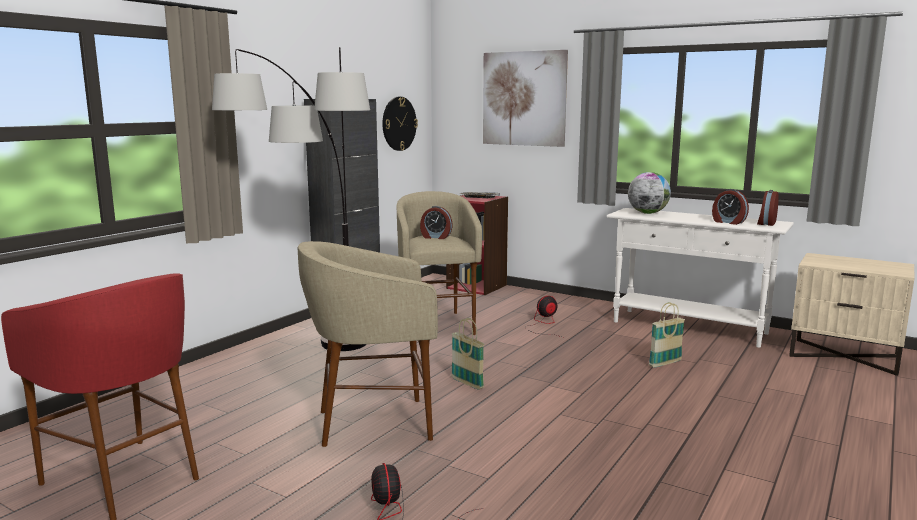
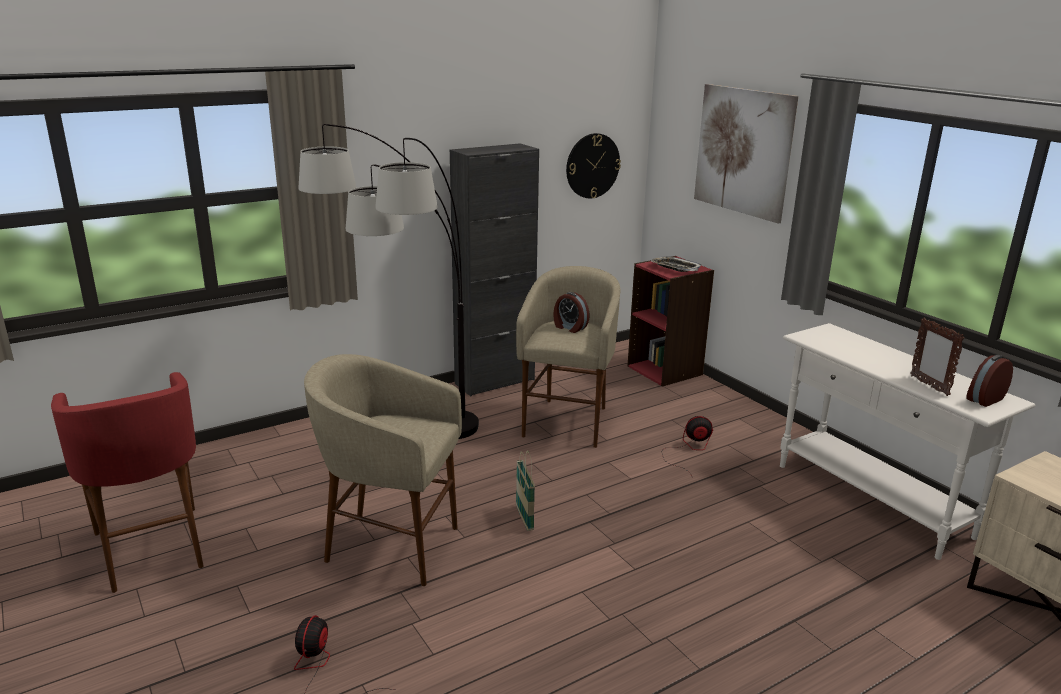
camera: 25 degrees right, 10 degrees up
globe [628,172,671,214] -> none
basket [649,302,685,368] -> none
alarm clock [712,189,749,225] -> picture frame [910,317,965,396]

